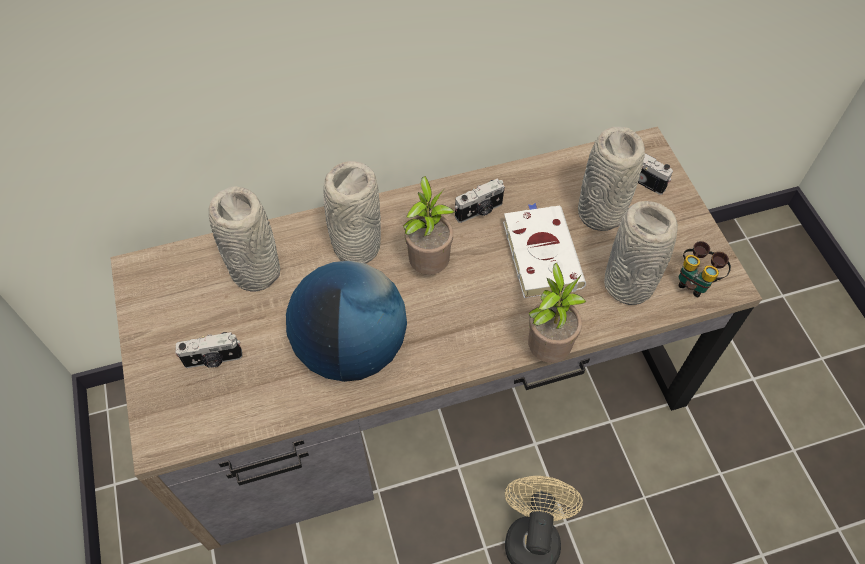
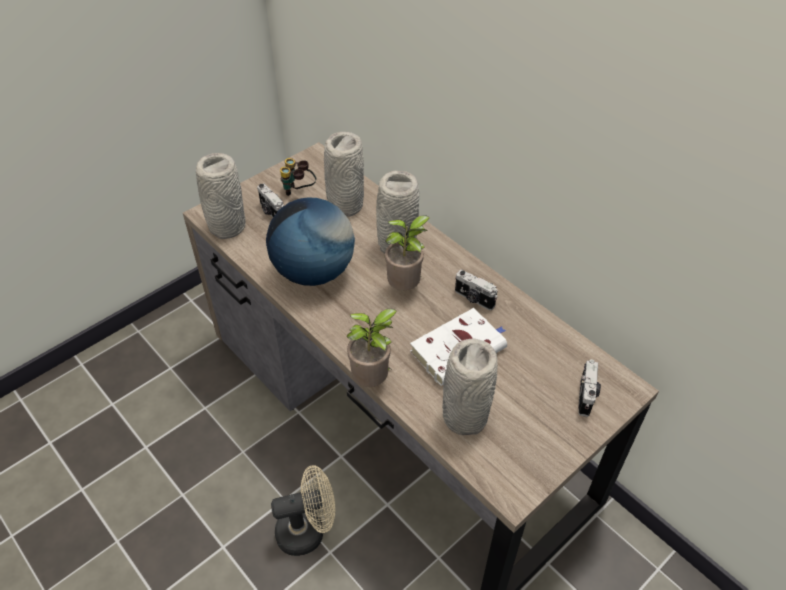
camera: 65 degrees right, 10 degrees down
grey vase [578,127,645,231] -> grey vase moved to [196,153,246,239]
binoculars [678,241,731,297] -> binoculars moved to [280,158,316,196]

